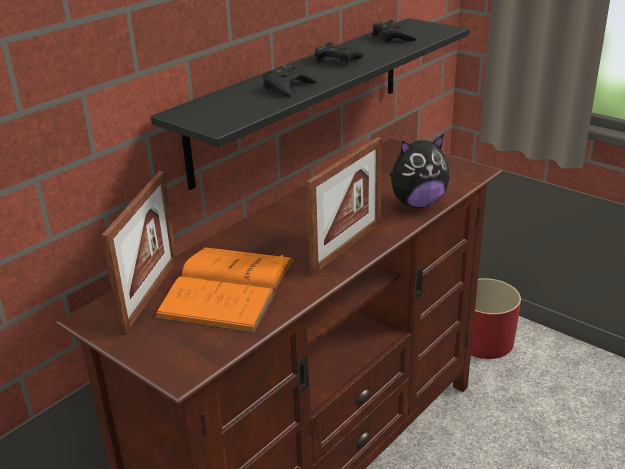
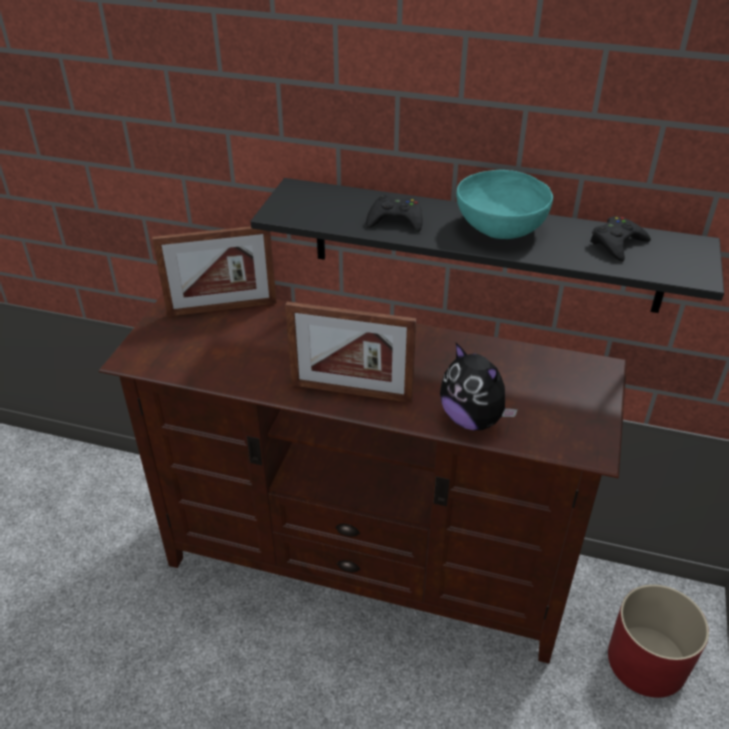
camera: 65 degrees right, 10 degrees up
orange book [154,247,294,333] -> none
black game controller [315,42,364,65] -> turquoise bowl [456,170,553,239]

